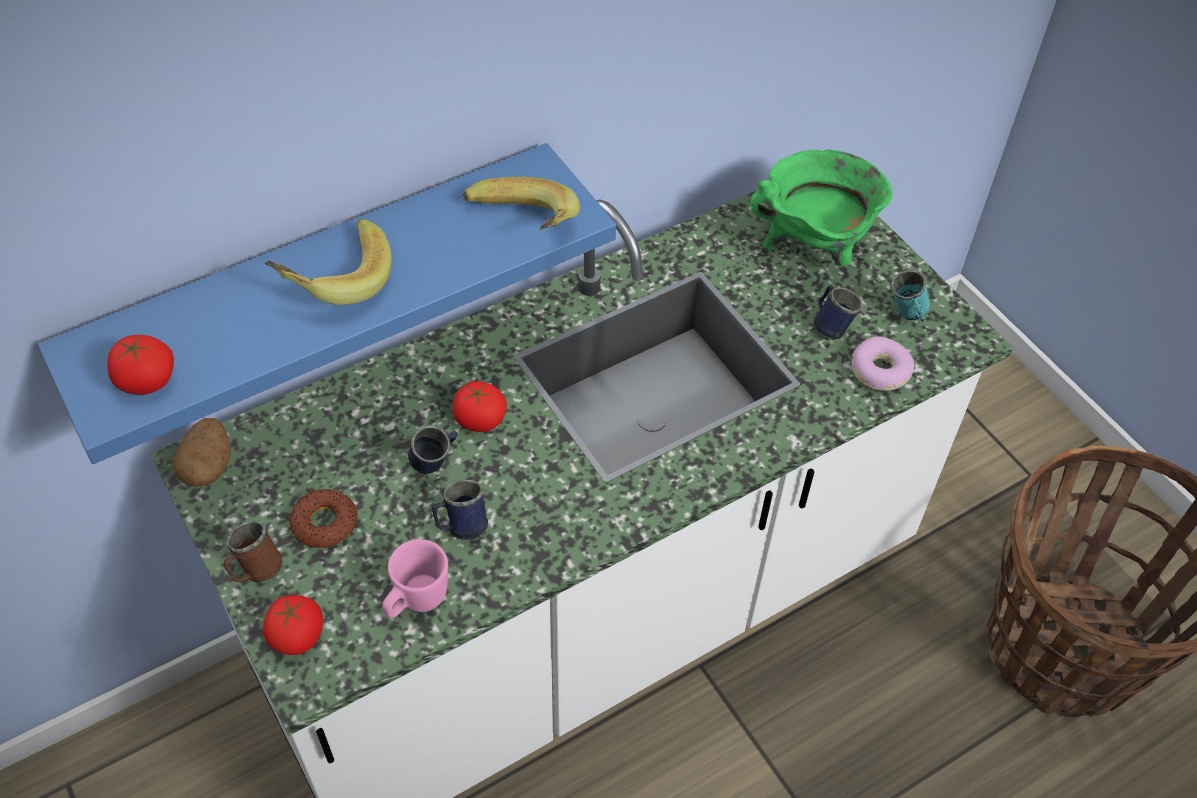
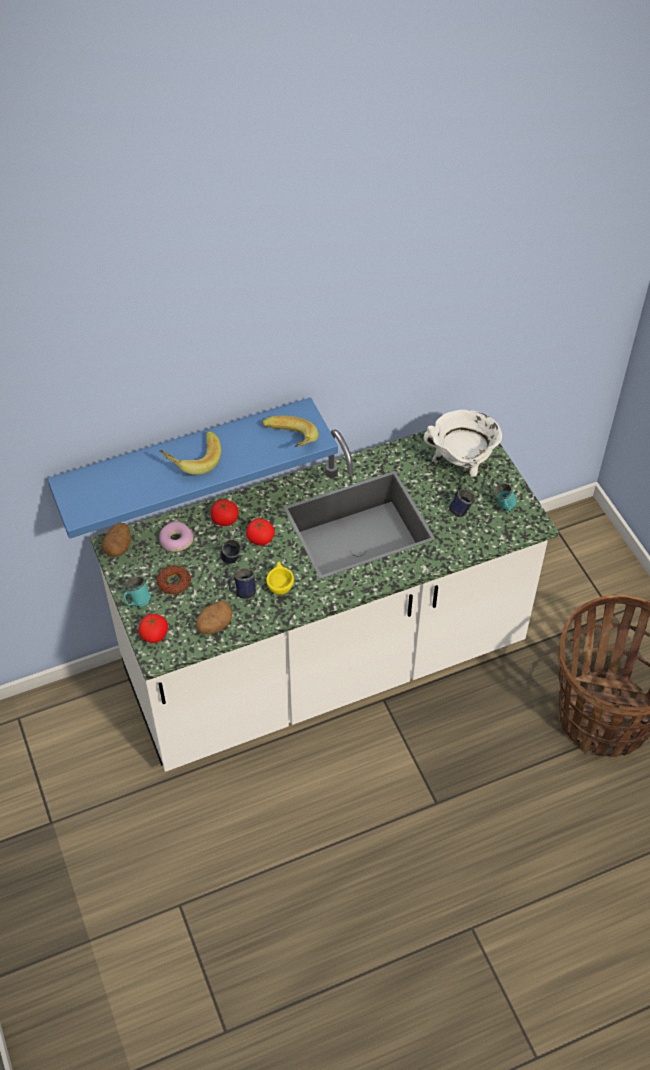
camera: 10 degrees right, 0 degrees up
tomato [107,335,174,395] -> tomato moved to [211,500,239,526]
brown mug [223,521,283,582] -> turquoise mug [123,576,151,607]
pink mug [382,539,448,618] -> potato [196,601,232,634]
green cooking pot [750,149,893,266] -> white cooking pot [424,410,502,477]
donut [852,336,914,391] -> donut moved to [159,521,194,552]
none -> yellow cup [266,562,294,595]

